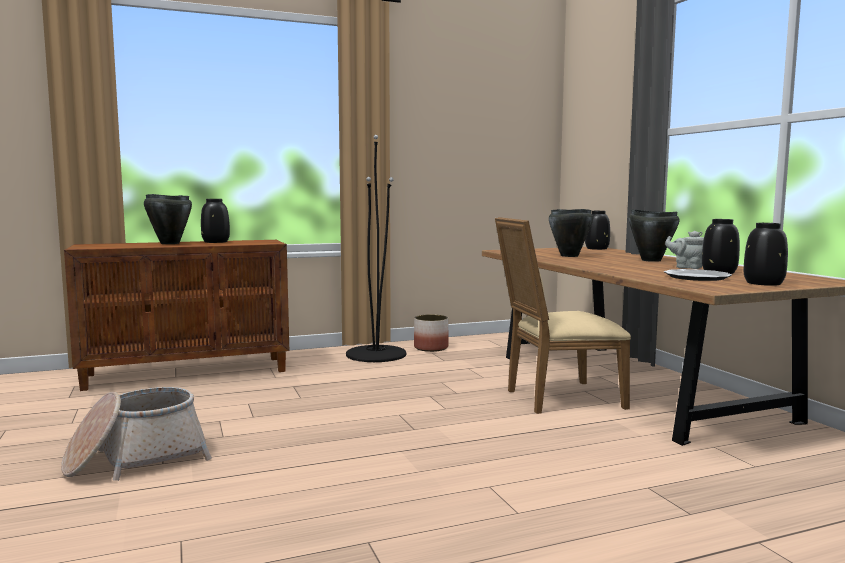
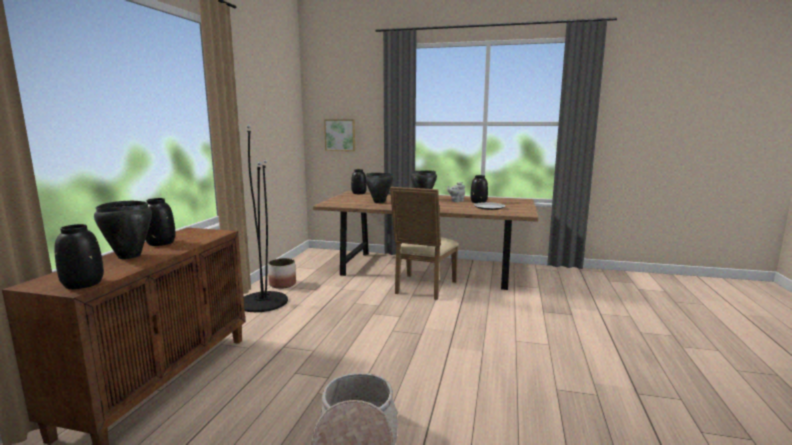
camera: 55 degrees left, 5 degrees up
black vase [744,223,788,286] -> black vase moved to [55,224,104,289]
none -> picture [324,120,355,151]

